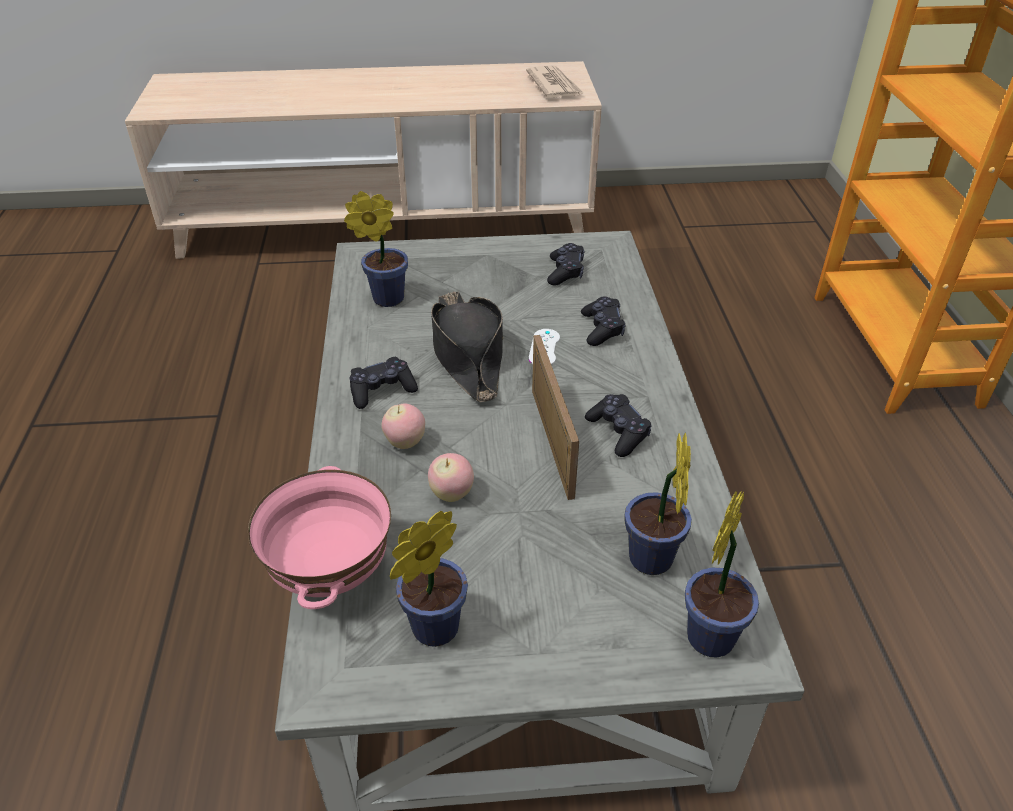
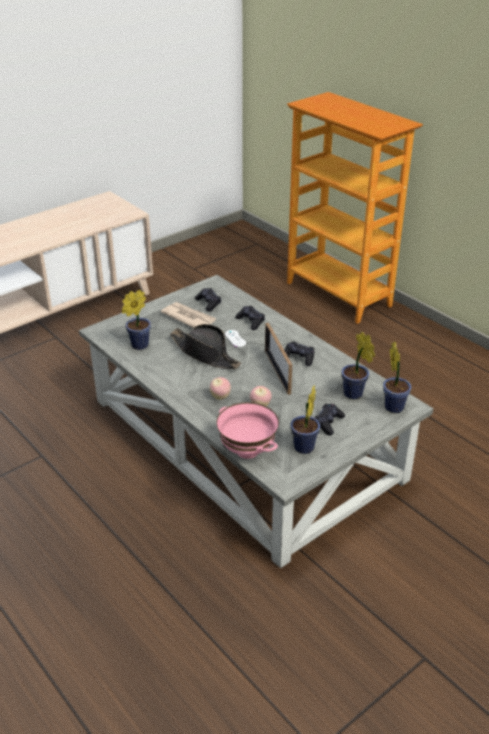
camera: 35 degrees left, 5 degrees down
black game controller [349,357,418,409] -> black game controller moved to [315,404,345,435]
newspaper [526,66,584,98] -> newspaper moved to [161,302,217,328]
picture frame [532,335,579,500] -> picture frame turned 150 degrees counterclockwise [265,322,292,395]

